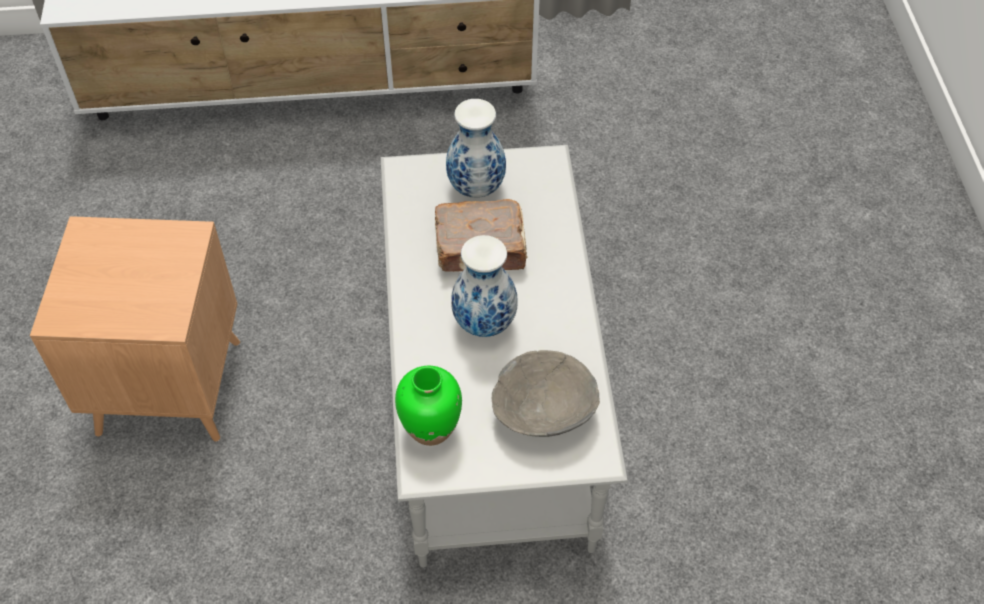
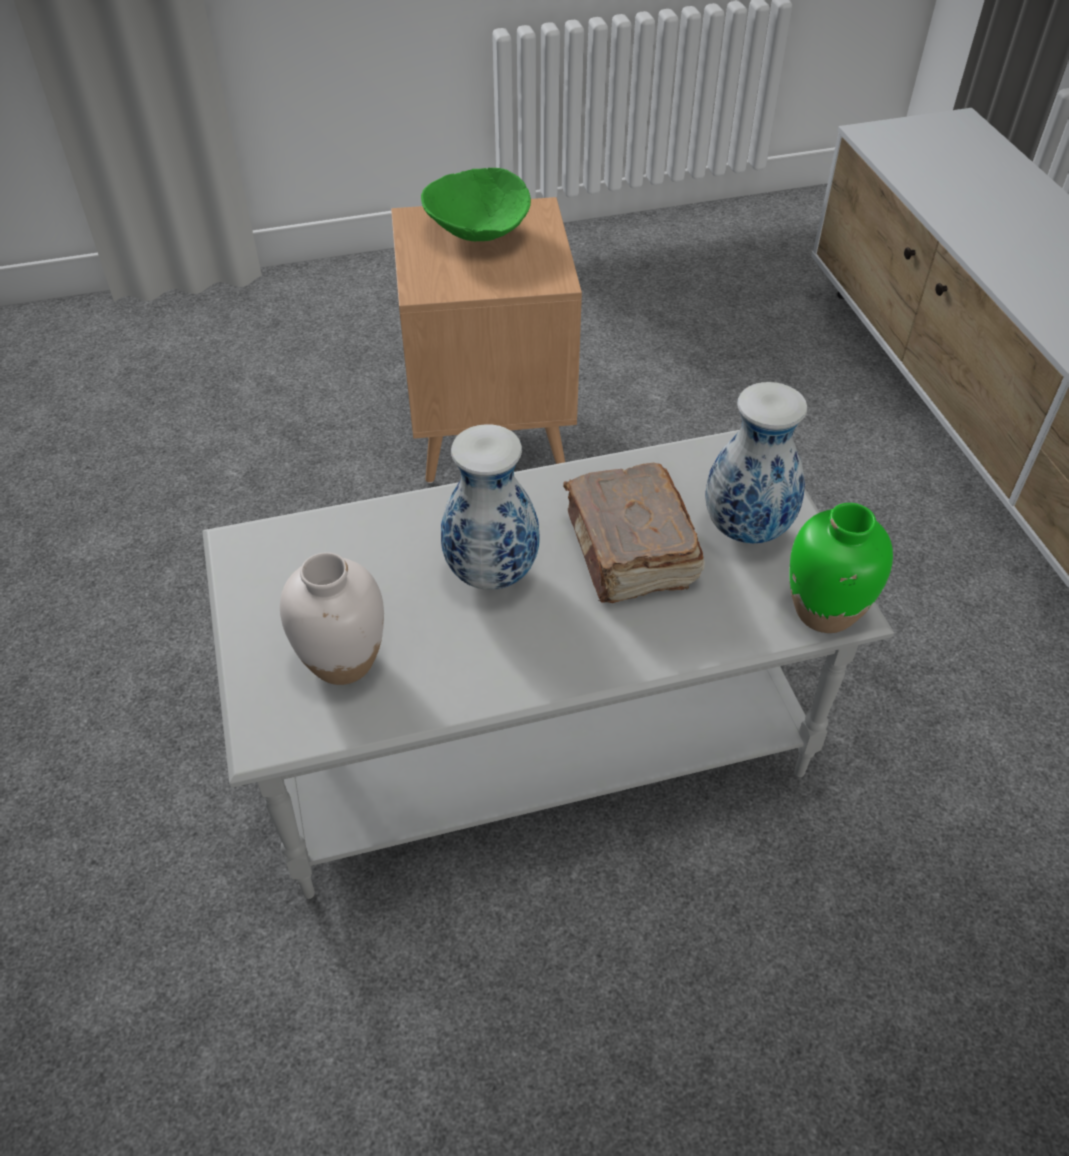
camera: 80 degrees right, 5 degrees down
green vase [395,366,462,446] -> green vase moved to [789,503,893,633]
grey bowl [492,350,600,437] -> white vase [280,552,384,685]
none -> green bowl [421,168,531,241]

